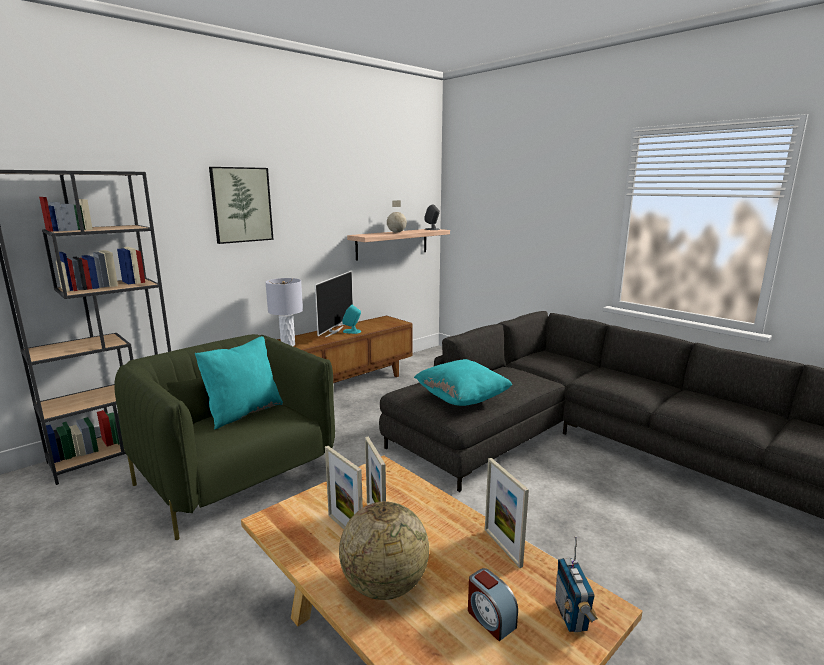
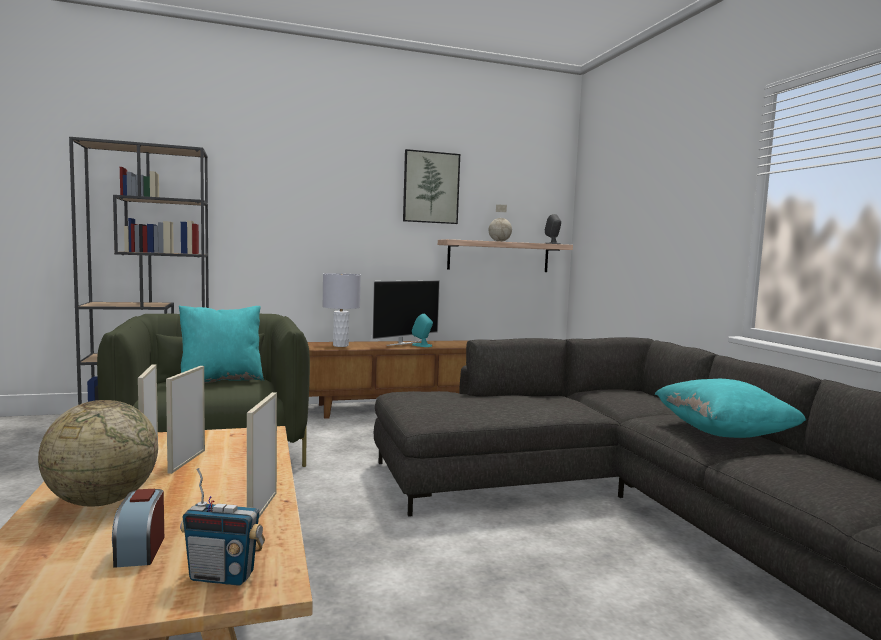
camera: 25 degrees right, 10 degrees down
picture [209,167,274,244] -> picture moved to [403,149,460,224]
turquoise pillow [414,359,512,406] -> turquoise pillow moved to [655,379,806,438]
radio [555,536,598,632] -> radio turned 105 degrees counterclockwise [180,468,265,586]

